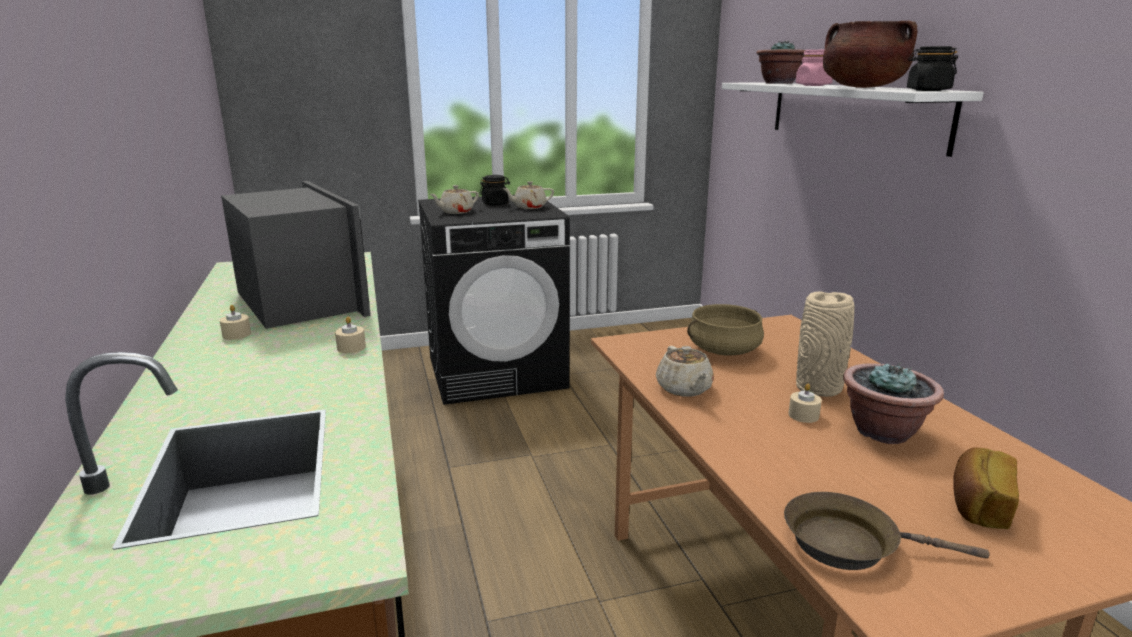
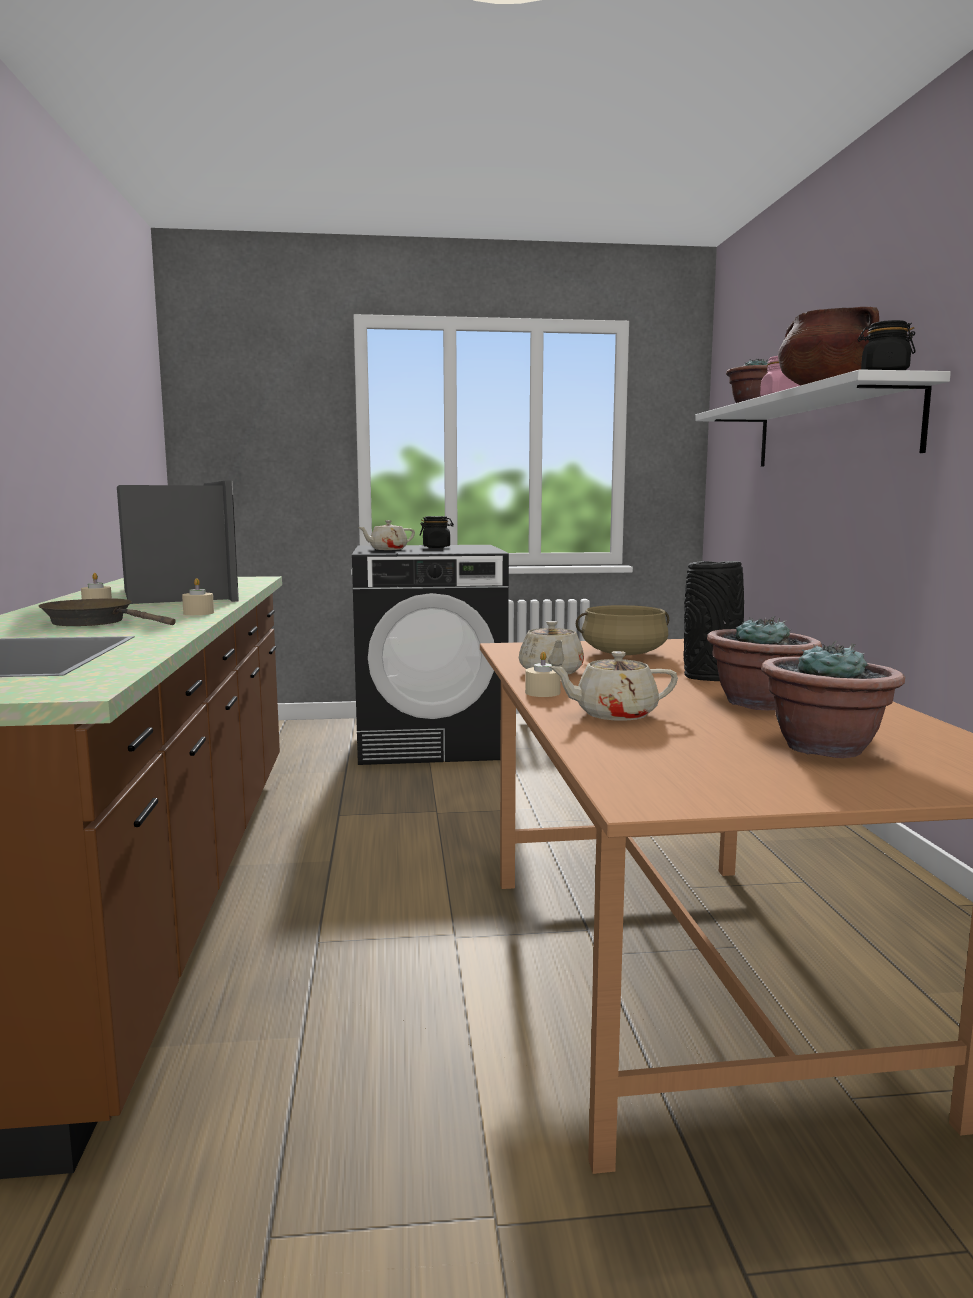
camera: 10 degrees right, 10 degrees down
beige teapot [502,181,554,209] -> beige teapot moved to [549,651,678,721]
brown frying pan [784,492,990,570] -> brown frying pan moved to [39,598,176,626]
beige candle [788,384,822,423] -> beige candle moved to [525,652,561,697]
beige vase [796,292,855,397] -> black vase [683,561,744,681]
bread [953,447,1019,529] -> potted plant [761,641,905,758]

